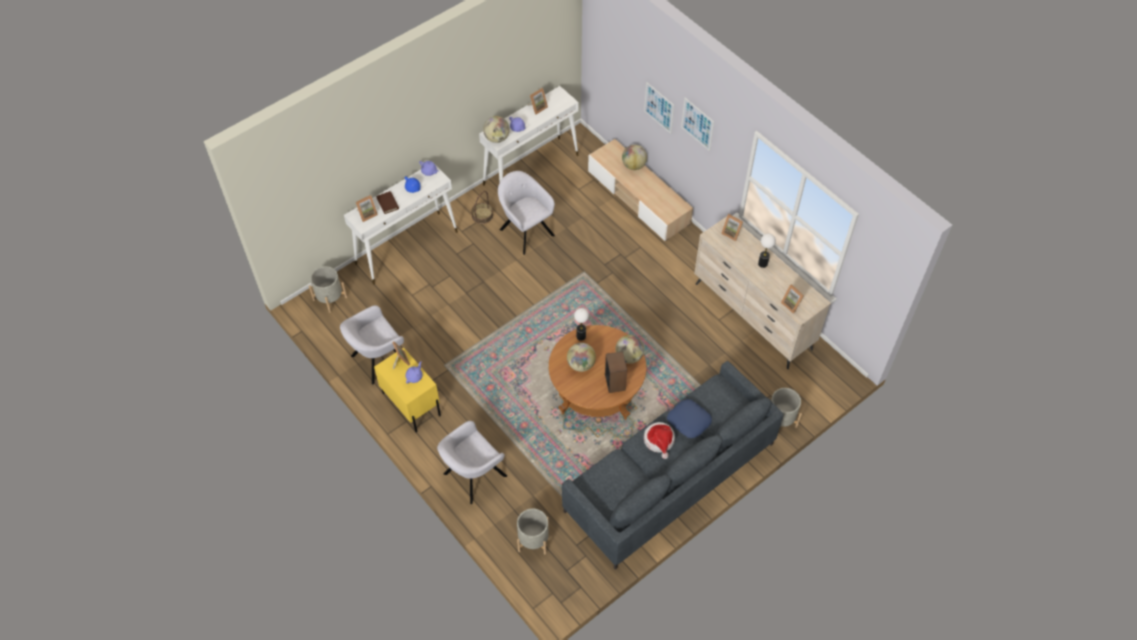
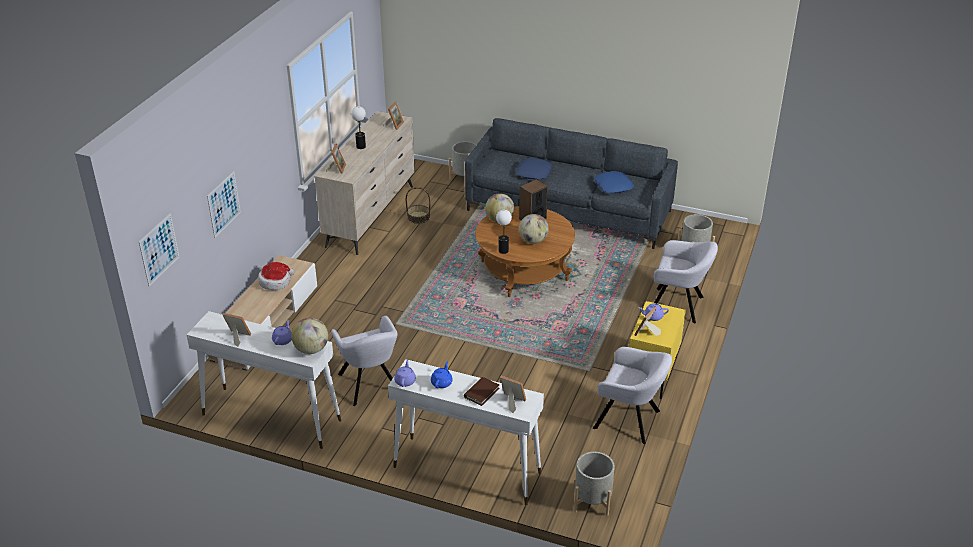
camera: 120 degrees left, 20 degrees down
basket [471,191,493,224] -> basket moved to [406,187,430,224]
grey armchair [498,171,555,255] -> grey armchair turned 45 degrees counterclockwise [331,316,398,406]
globe [622,145,647,170] -> none
hat [644,422,675,459] -> hat moved to [258,262,294,290]
picture [681,98,714,151] -> picture moved to [139,213,179,286]
none -> blue pillow [594,171,634,193]

